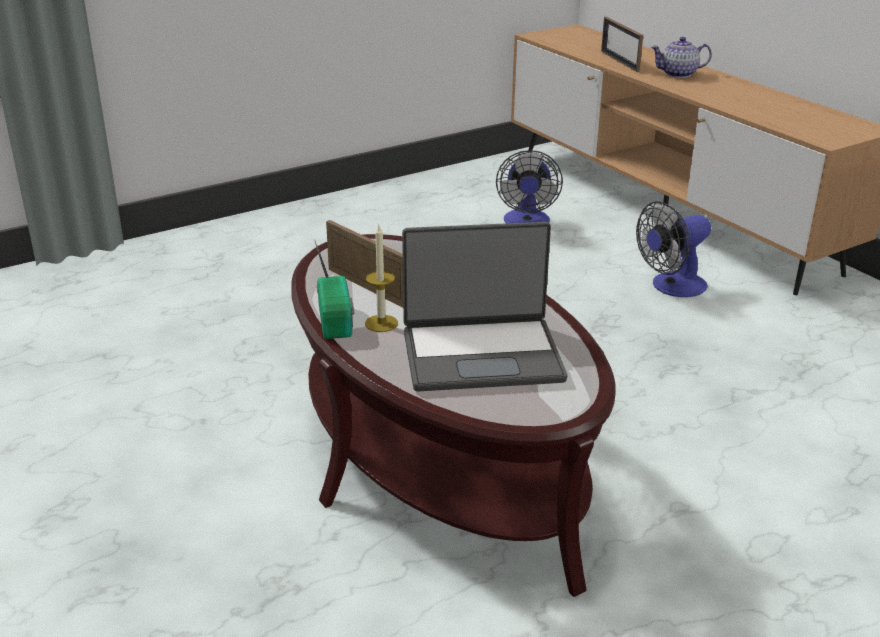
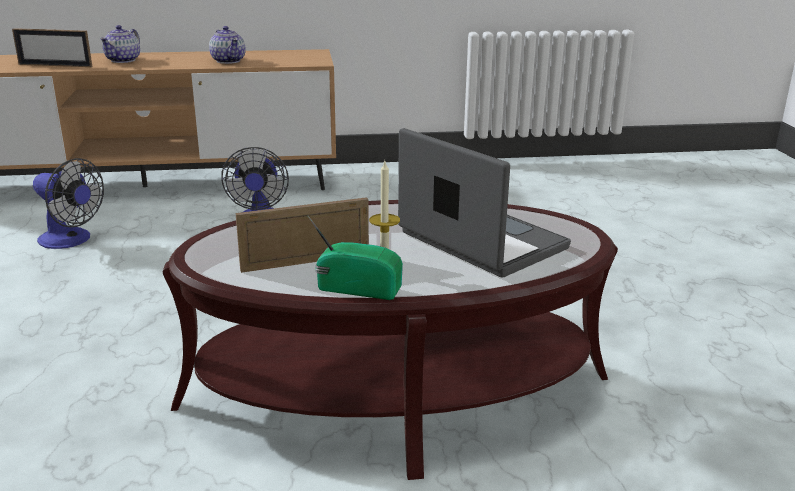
camera: 65 degrees left, 5 degrees down
laptop [402,222,567,391] -> laptop turned 60 degrees counterclockwise [398,128,571,277]
none -> teapot [209,26,246,64]

